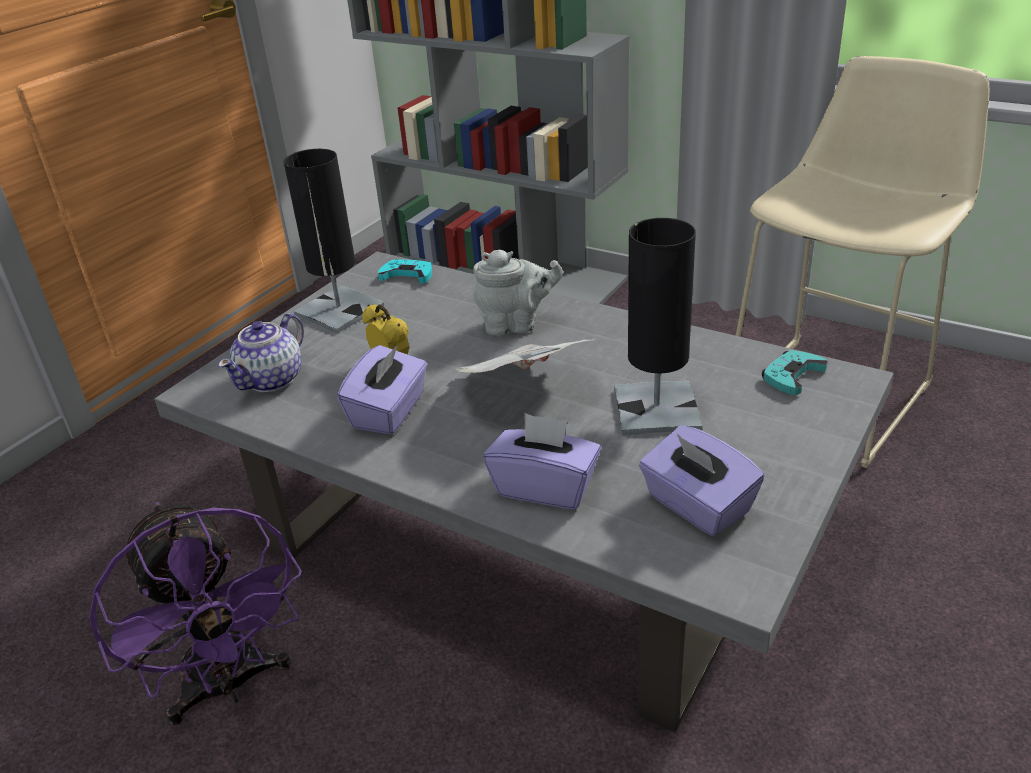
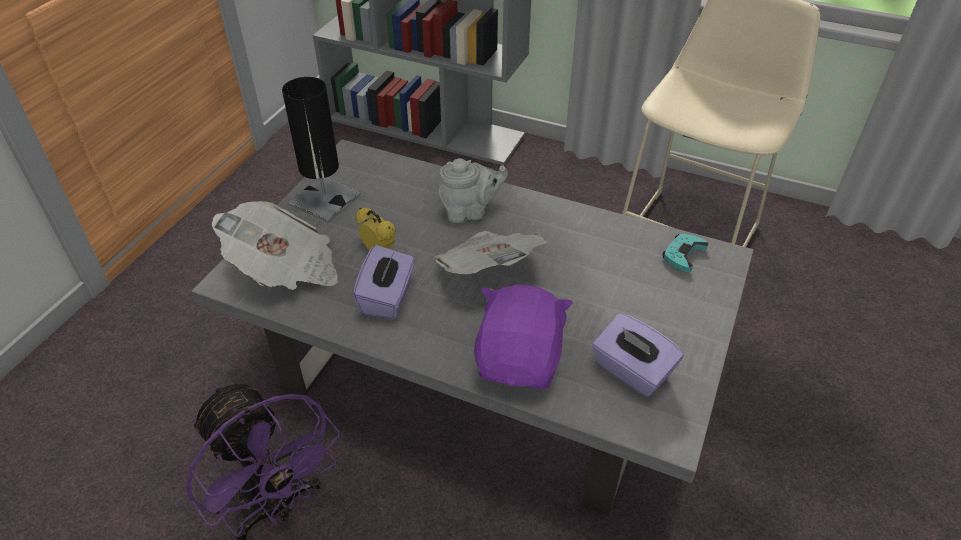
camera: 10 degrees left, 10 degrees up
teapot [218,313,304,392] -> newspaper [212,201,338,290]
turquoise game controller [378,259,432,284] -> none
purple tissue box [483,413,601,509] -> purple plush toy [474,284,573,389]
black table lamp [614,218,703,435] -> none

